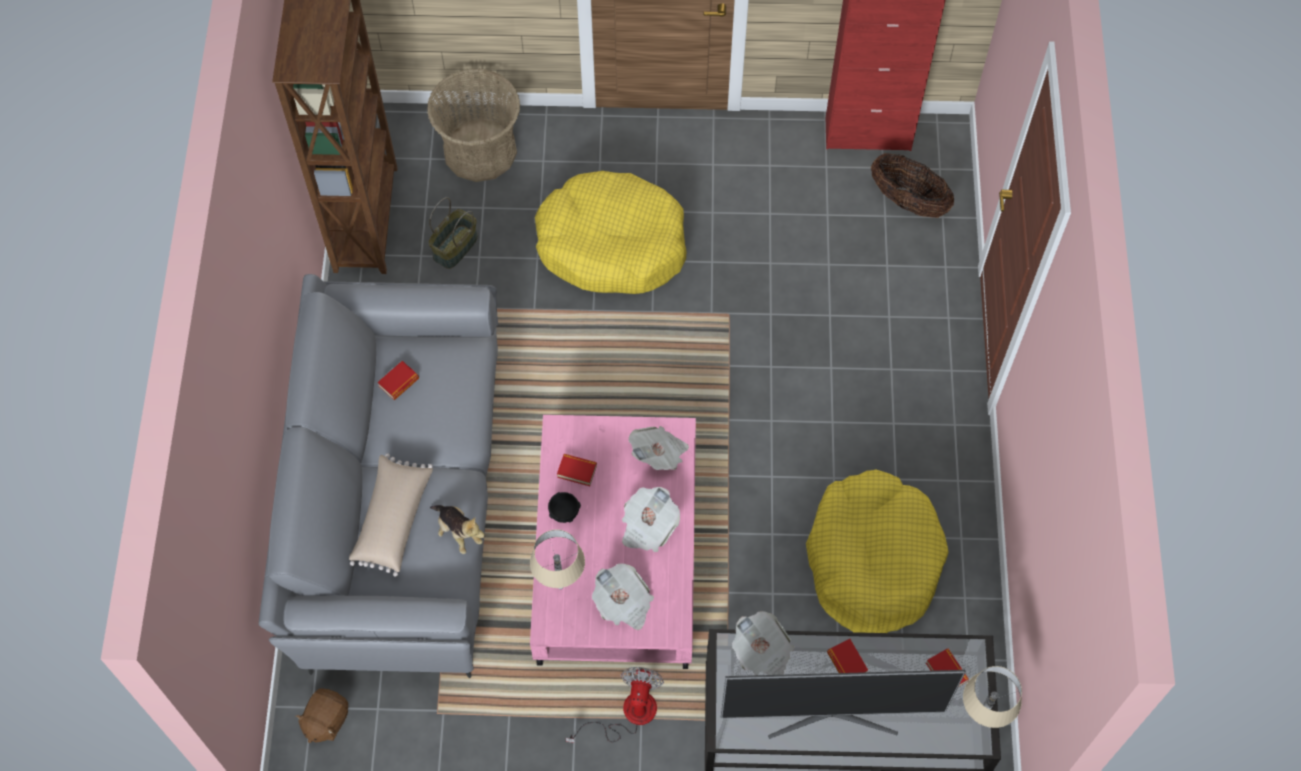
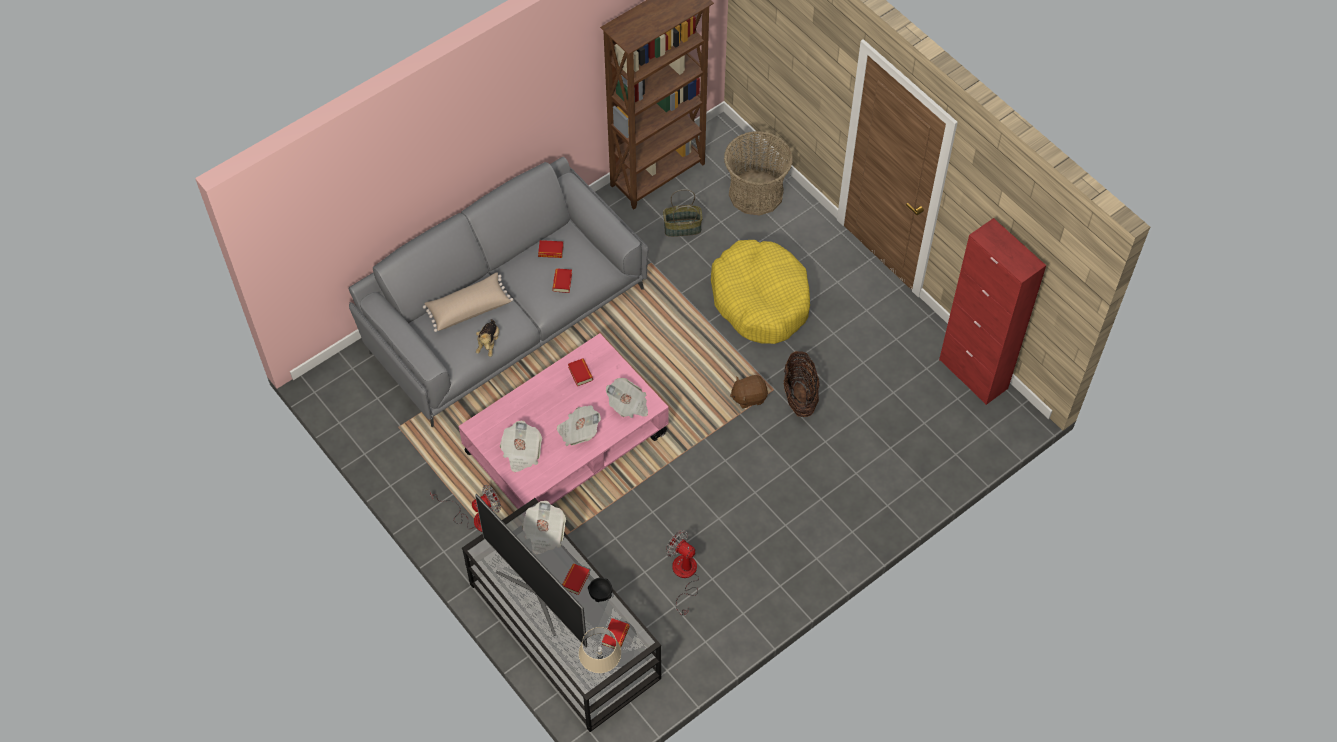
camera: 50 degrees right, 5 degrees down
brown plush toy [295,688,348,743] -> brown plush toy moved to [730,375,768,409]
beige table lamp [530,529,585,589] -> none
black bowl [548,492,581,523] -> black bowl moved to [588,578,612,602]
yellow dog bed [806,470,949,633] -> fan [666,530,699,615]
basket [871,153,954,218] -> basket moved to [784,351,820,417]
none -> book [552,268,572,293]

